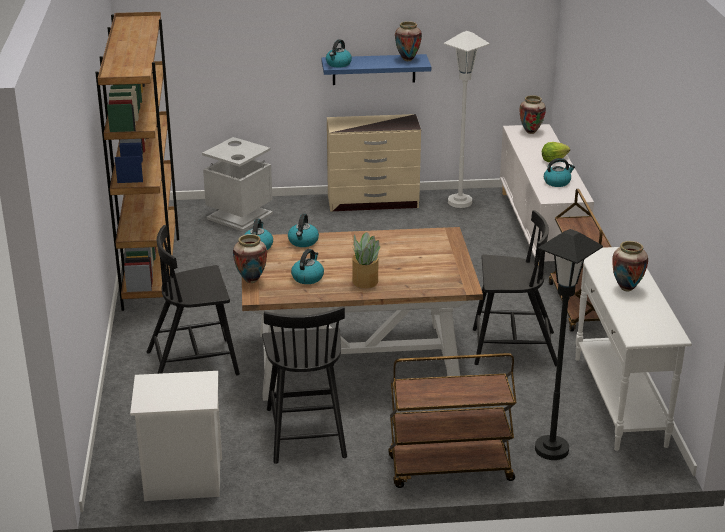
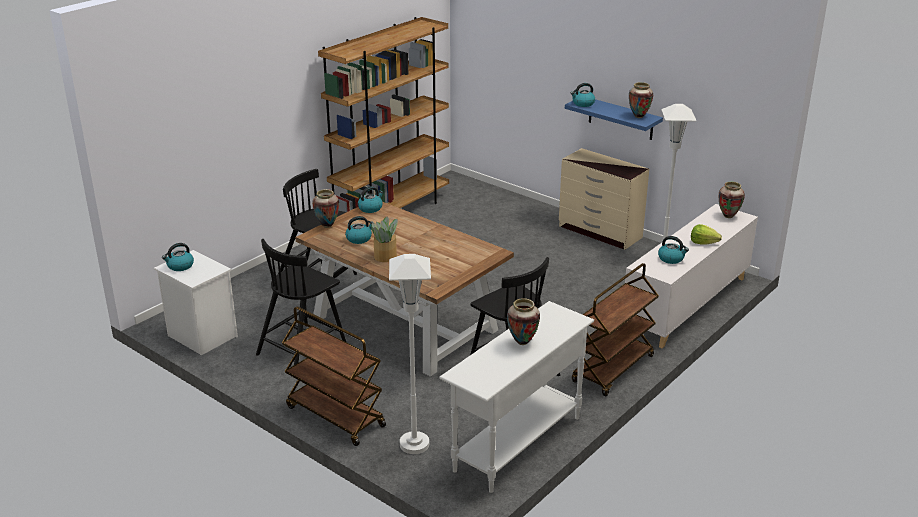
camera: 45 degrees right, 0 degrees up
grey trash can [202,137,273,231] -> none
kettle [288,214,319,247] -> kettle moved to [162,243,194,271]
black floor lamp [535,229,603,460] -> white floor lamp [389,254,431,454]

